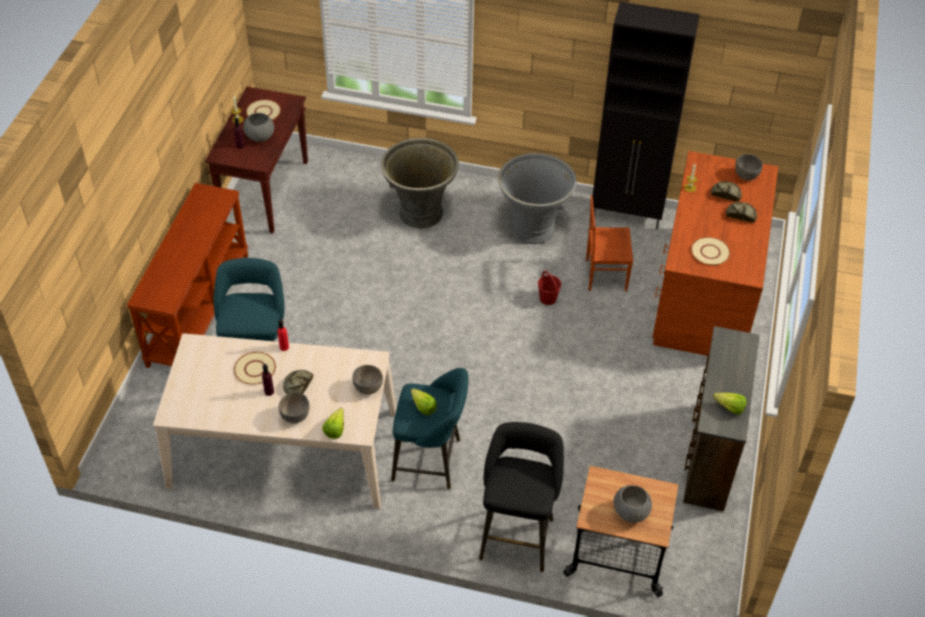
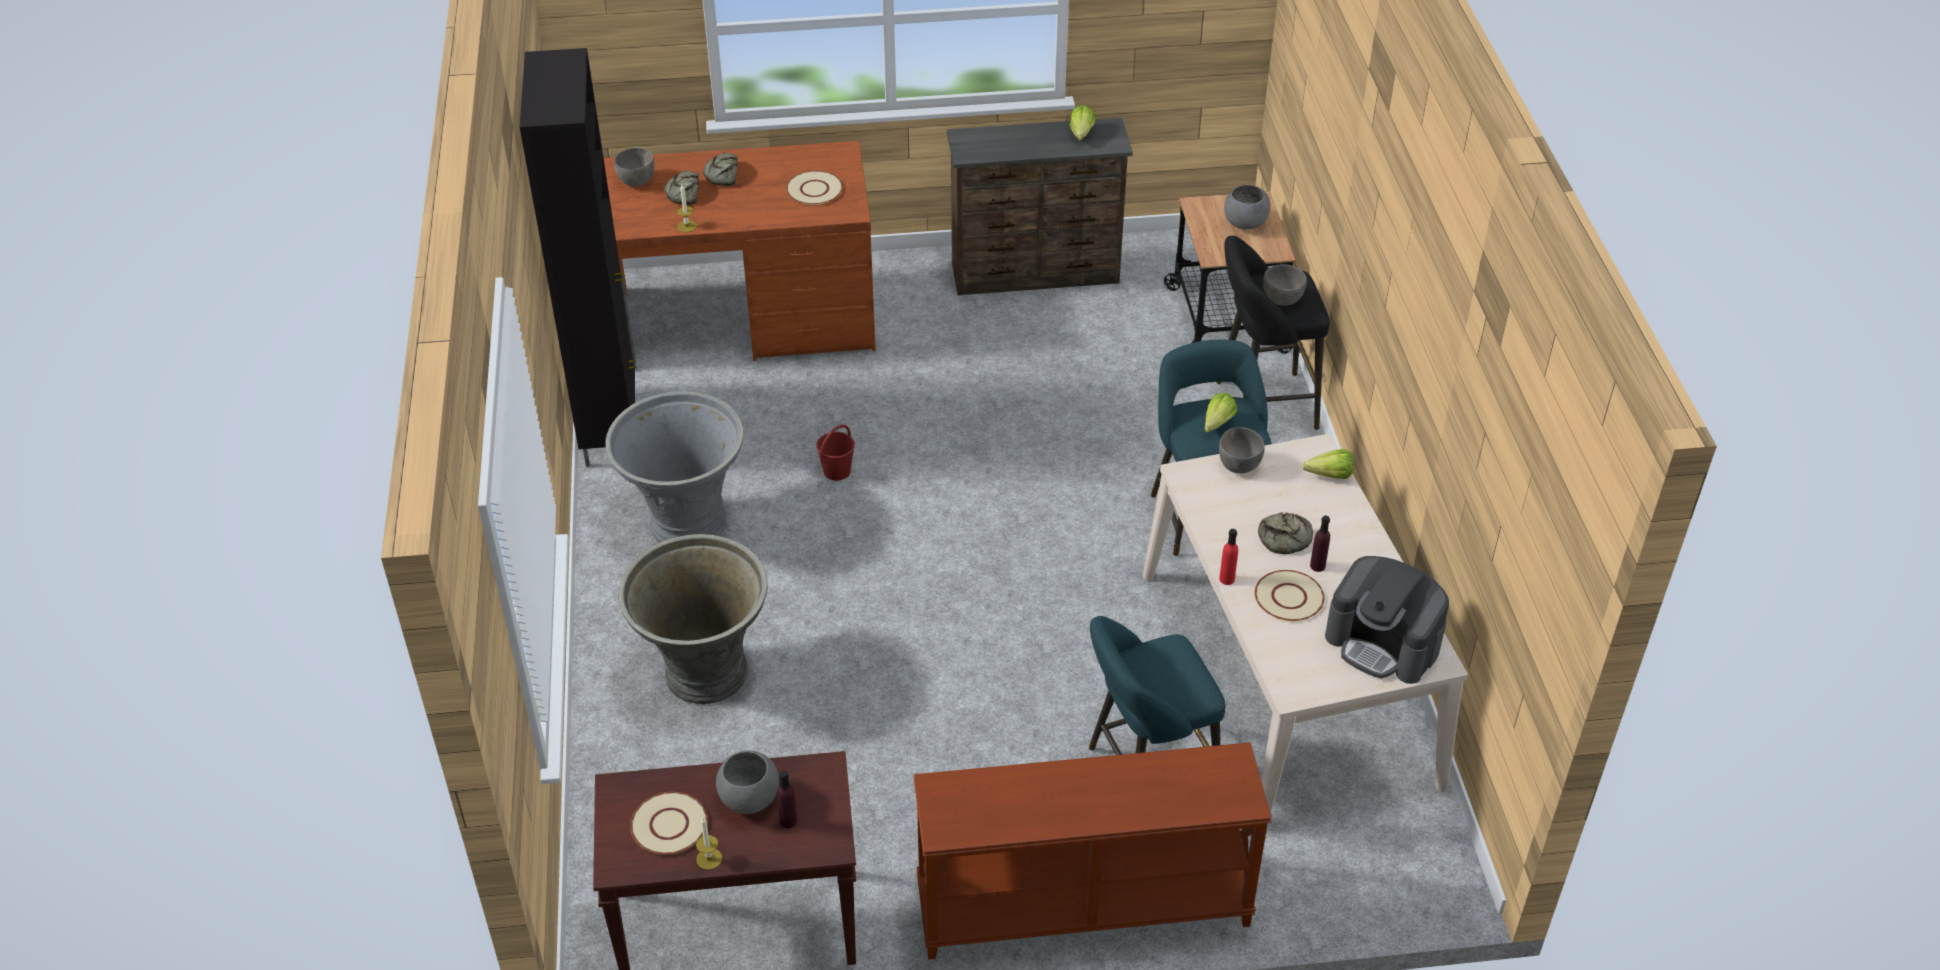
camera: 110 degrees left, 5 degrees down
grey bowl [279,392,310,423] -> grey bowl moved to [1263,264,1307,306]
brown chair [586,195,633,291] -> none
none -> coffee machine [1325,556,1449,684]

